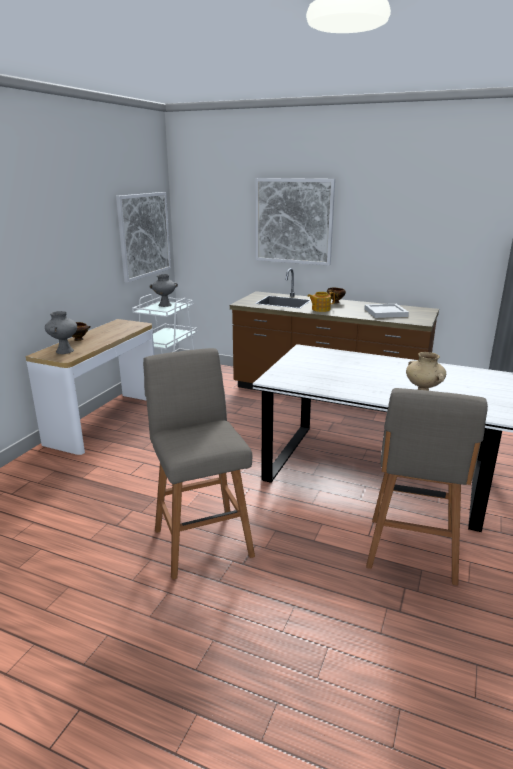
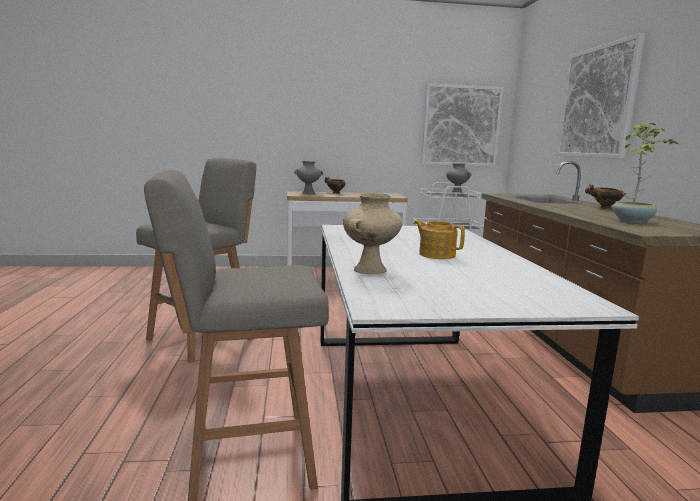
camera: 60 degrees right, 10 degrees down
teapot [308,292,335,312] -> teapot moved to [414,220,465,259]
white tray [364,304,409,318] -> potted plant [612,123,678,223]

